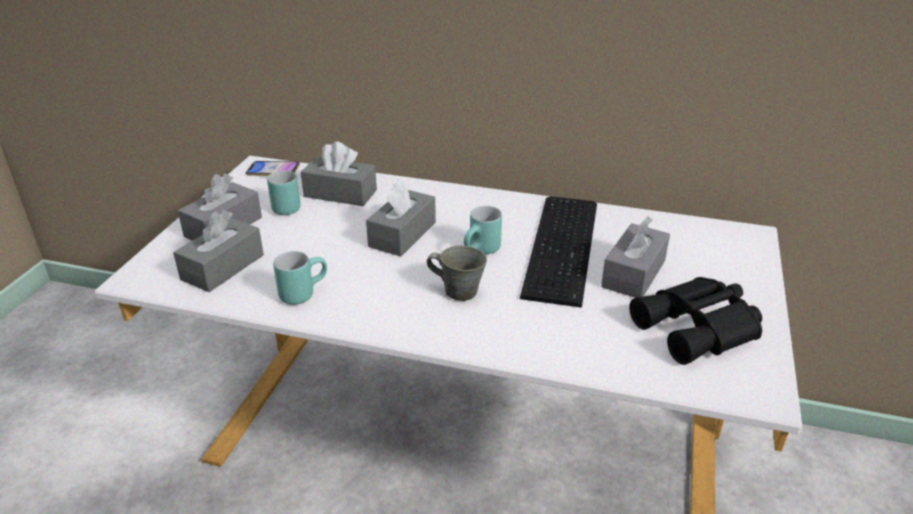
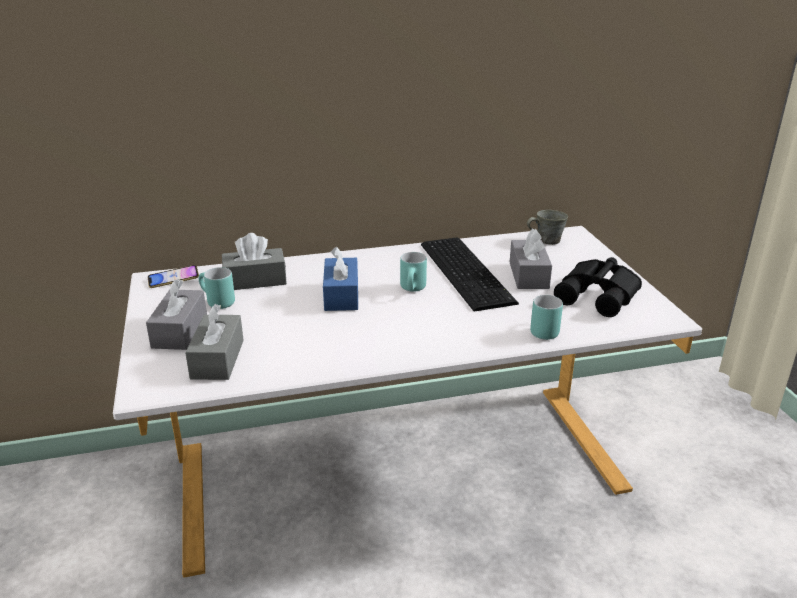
camera: 30 degrees left, 5 degrees down
turquoise mug [273,251,327,305] -> turquoise mug moved to [530,295,563,340]
grey tissue box [366,179,436,257] -> blue tissue box [323,247,358,311]
grey mug [427,246,487,301] -> grey mug moved to [527,210,568,245]

